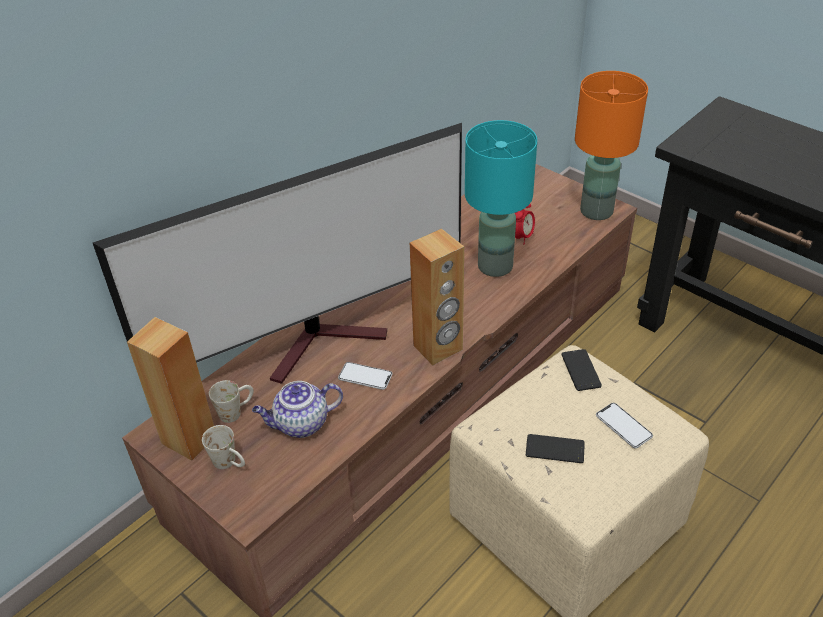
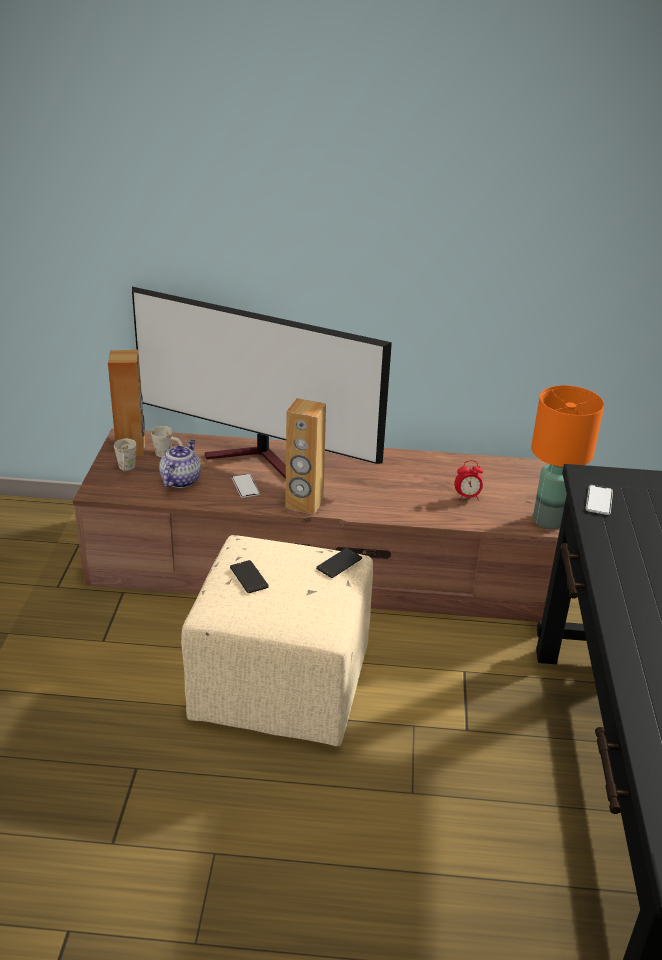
camera: 50 degrees right, 10 degrees down
teapot [252,381,343,438] -> teapot turned 75 degrees clockwise [159,440,201,488]
turquoise table lamp [465,120,537,277] -> none
phone [596,403,653,448] -> phone moved to [586,485,613,515]

